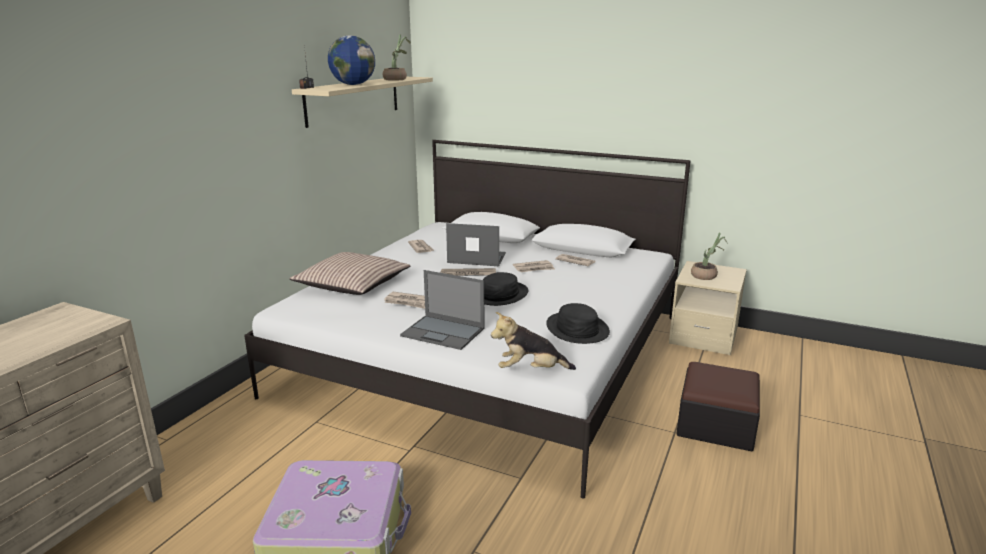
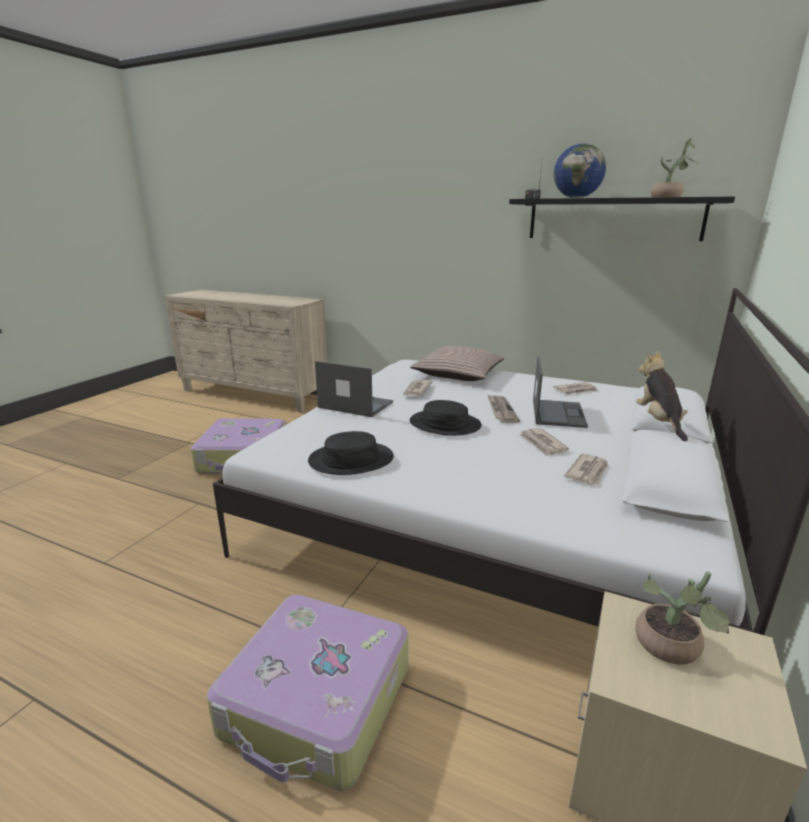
camera: 90 degrees right, 0 degrees up
beige shelf [292,77,433,128] -> black shelf [509,197,735,241]
laptop [400,270,485,350] -> laptop turned 90 degrees clockwise [315,361,393,417]
plush toy [491,312,576,370] -> plush toy moved to [636,351,688,441]
ottoman [676,362,760,451] -> suitcase [207,595,408,791]

